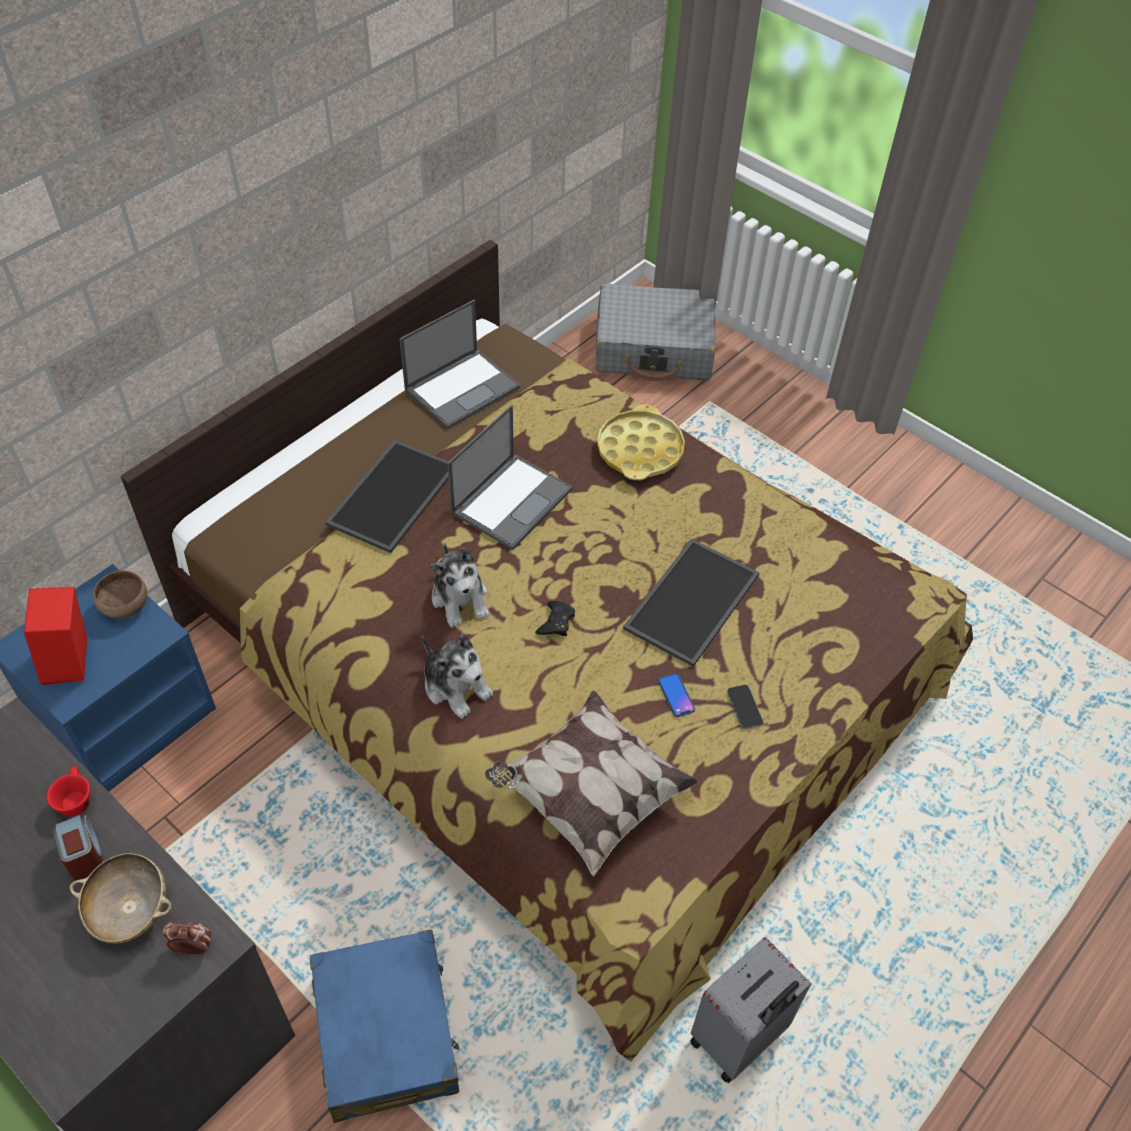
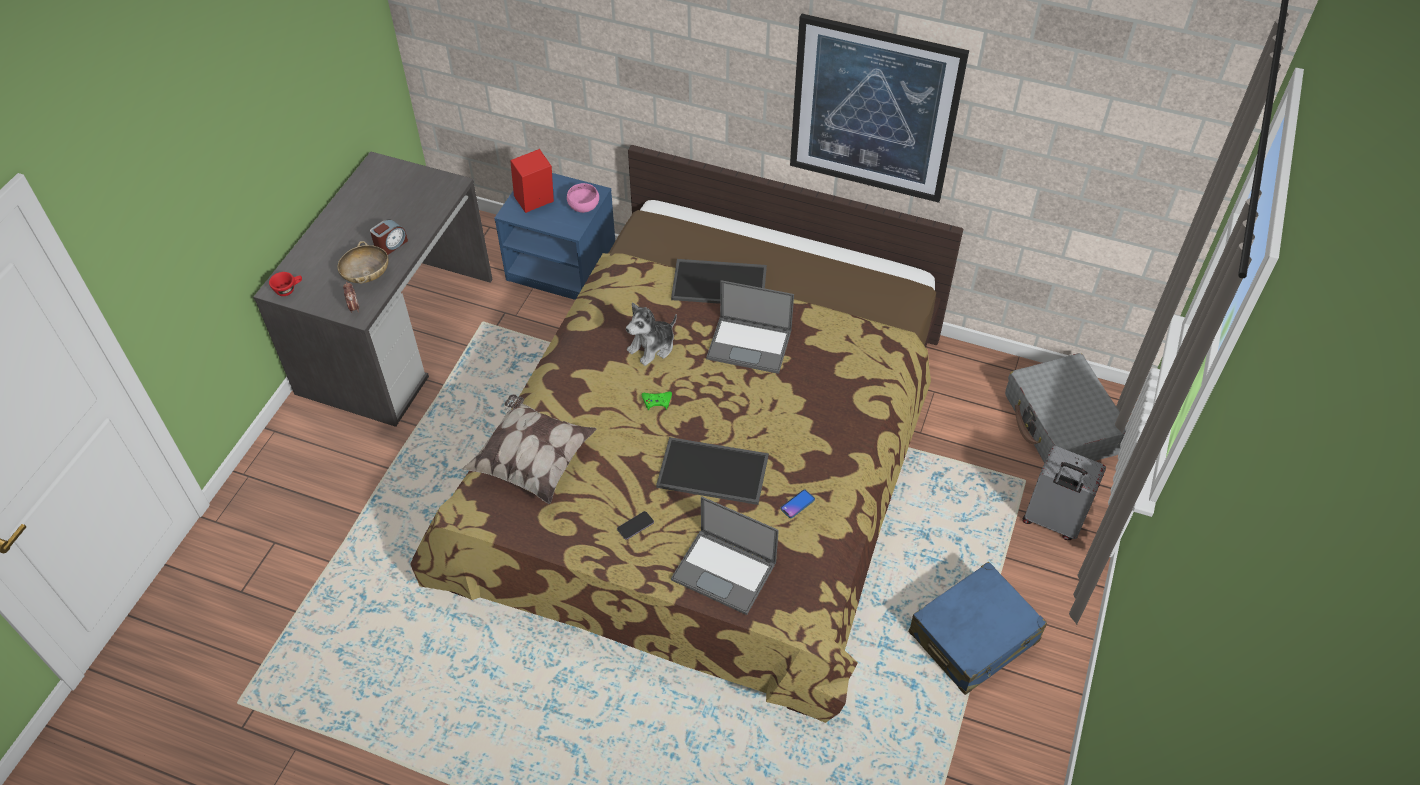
camera: 70 degrees right, 0 degrees up
red cup [47,766,91,816] -> red cup moved to [269,272,302,296]
brown bowl [93,571,147,618] -> pink bowl [567,183,599,213]
blue suitcase [310,930,459,1123] -> blue suitcase moved to [909,561,1047,695]
laptop [399,300,520,429] -> laptop moved to [671,496,779,615]
plush toy [422,635,493,719] -> none
black game controller [535,601,575,636] -> green game controller [642,391,672,410]
yellow tray [597,405,685,480] -> none
phone [658,673,695,717] -> phone moved to [780,489,815,518]
grey suitcase [690,937,811,1083] -> grey suitcase moved to [1023,446,1106,540]
none -> picture [790,13,969,203]

